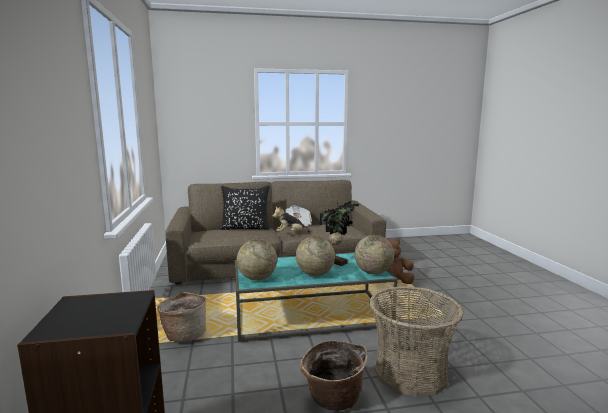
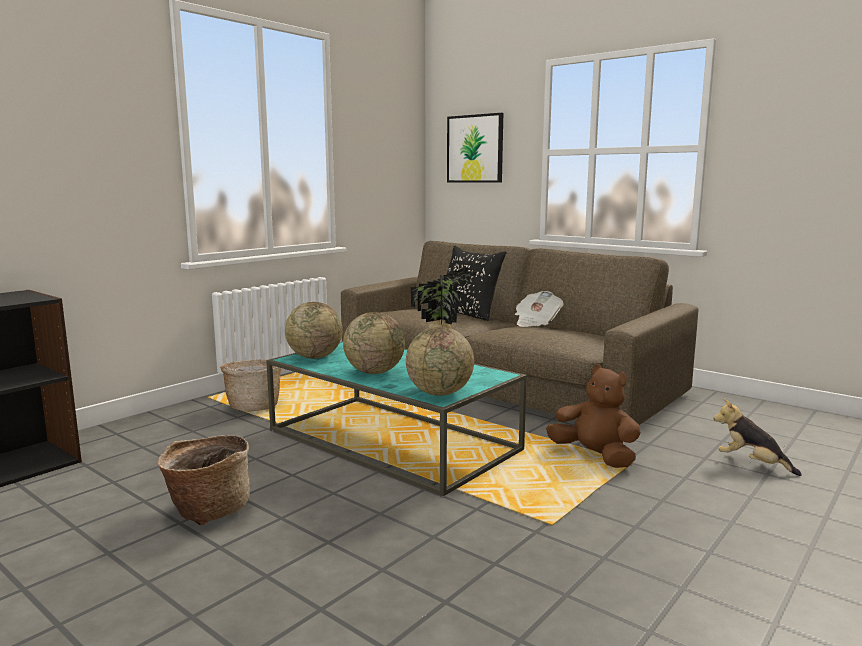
camera: 50 degrees right, 0 degrees up
plush toy [273,206,311,233] -> plush toy moved to [713,399,802,476]
basket [369,286,464,397] -> none
none -> picture [447,113,503,183]

